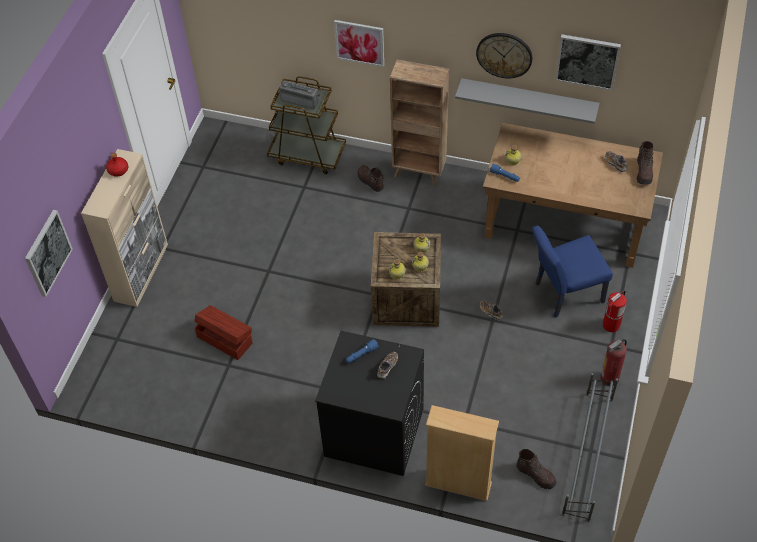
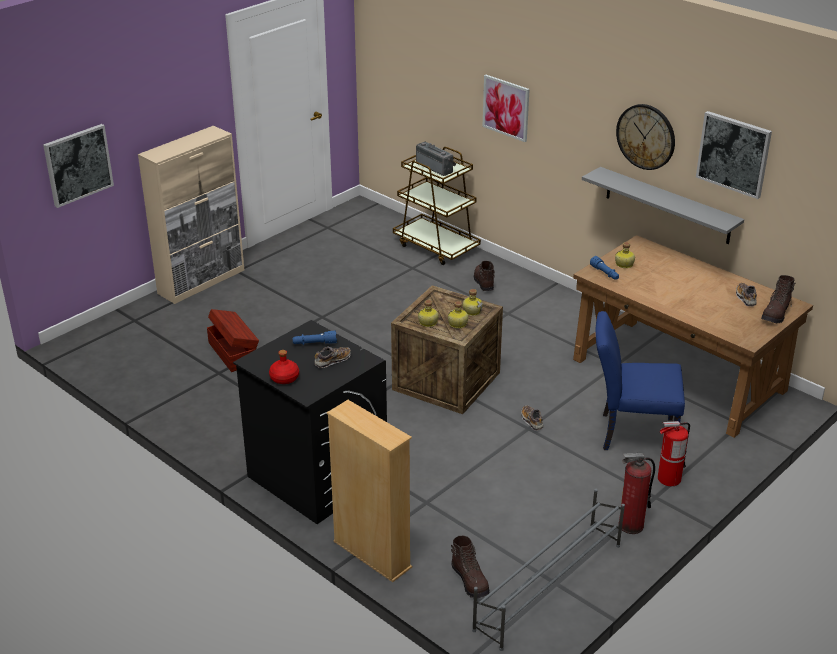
camera: 25 degrees right, 20 degrees down
red bottle [106,153,128,177] -> red bottle moved to [269,350,299,384]
brown bookcase [390,60,449,186] -> none

